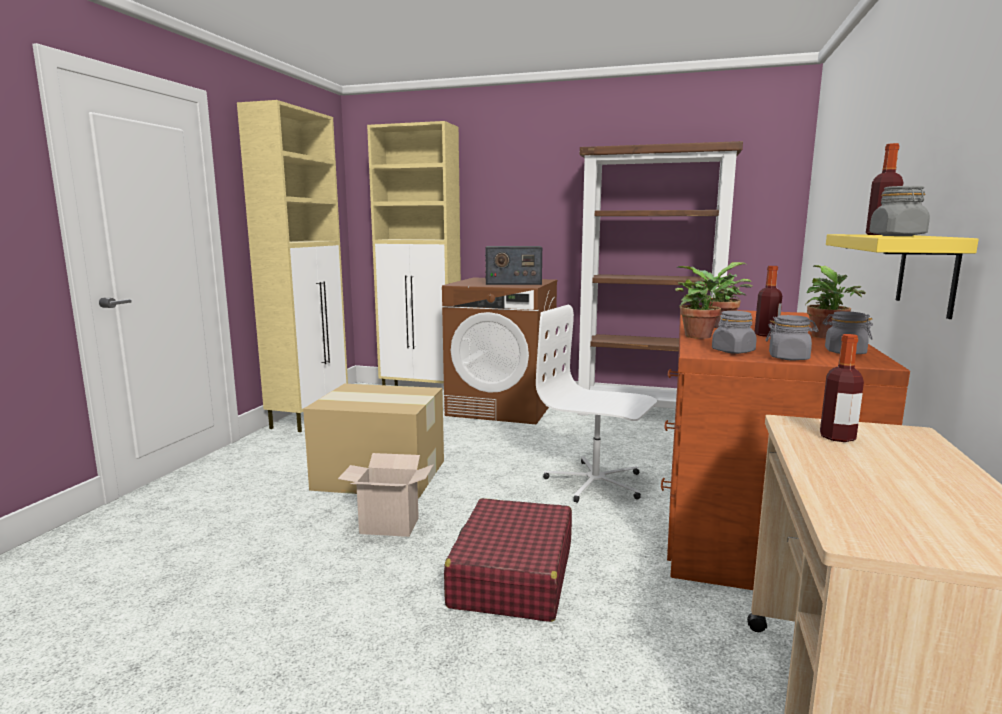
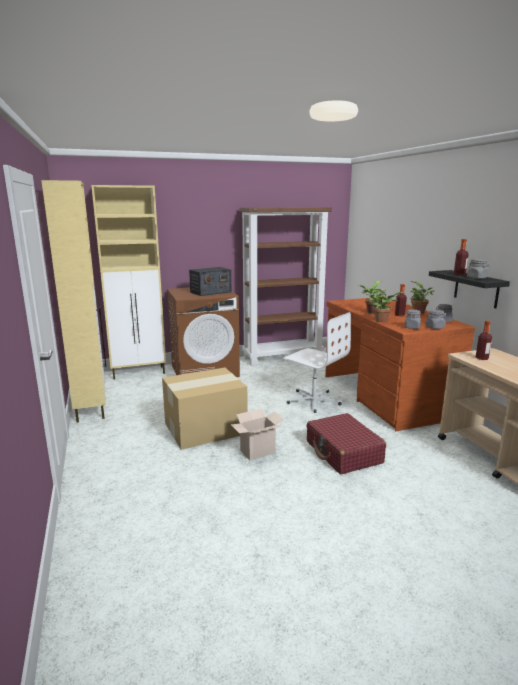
camera: 35 degrees left, 5 degrees up
white office chair [536,305,657,503] -> white office chair turned 135 degrees counterclockwise [283,312,351,413]
yellow shelf [826,234,979,319] -> black shelf [429,270,510,308]

